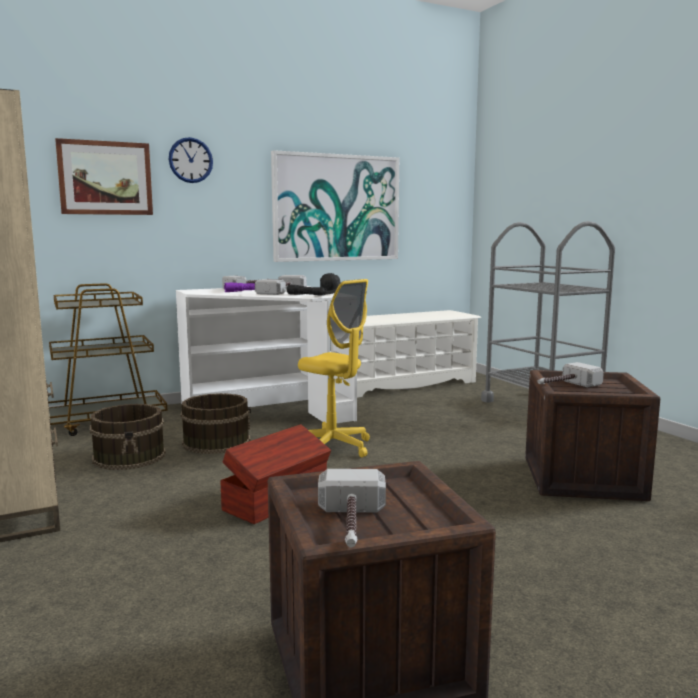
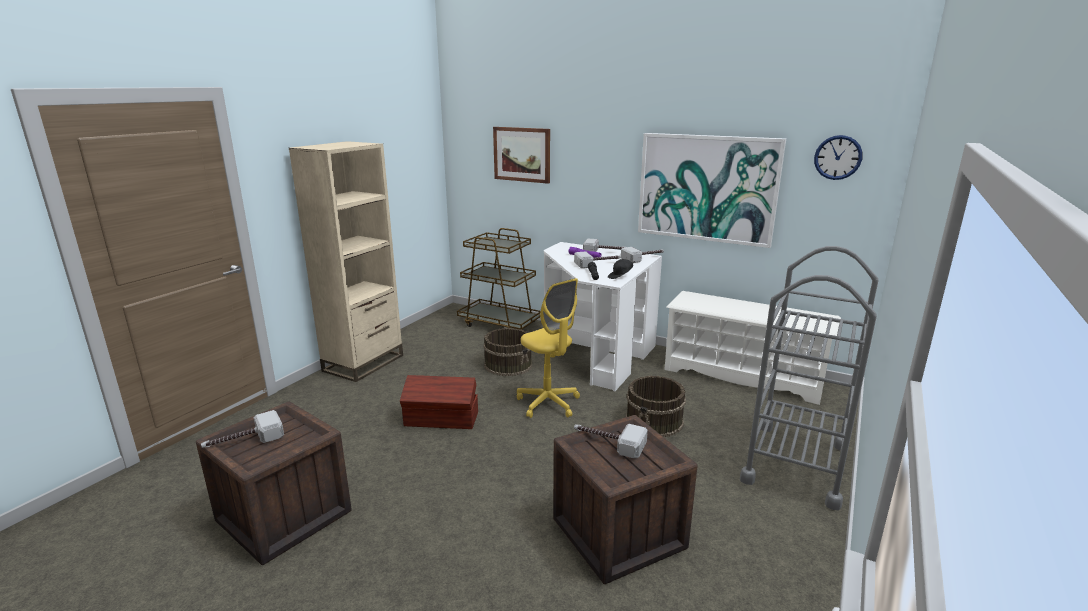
camera: 55 degrees right, 10 degrees up
brown bucket [90,404,166,470] -> brown bucket moved to [626,376,686,437]
wall clock [168,137,213,183] -> wall clock moved to [814,135,863,180]
yellow office chair [298,279,370,458] -> yellow office chair turned 45 degrees counterclockwise [517,278,580,418]

